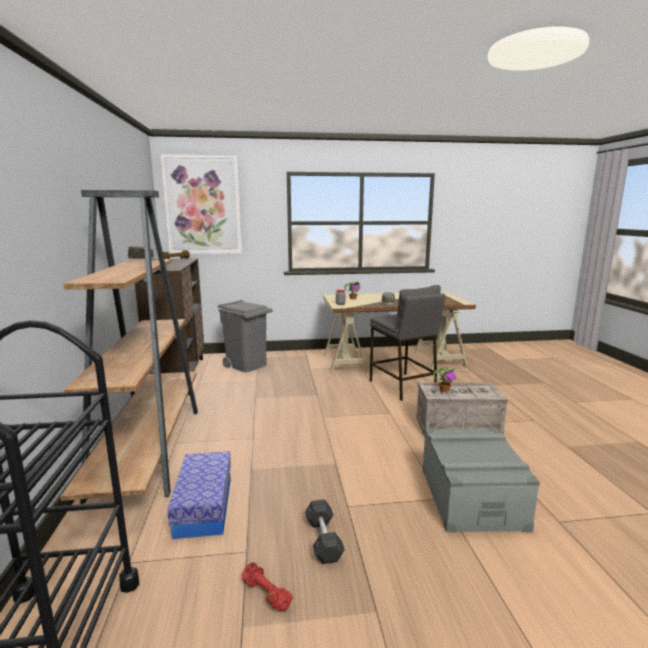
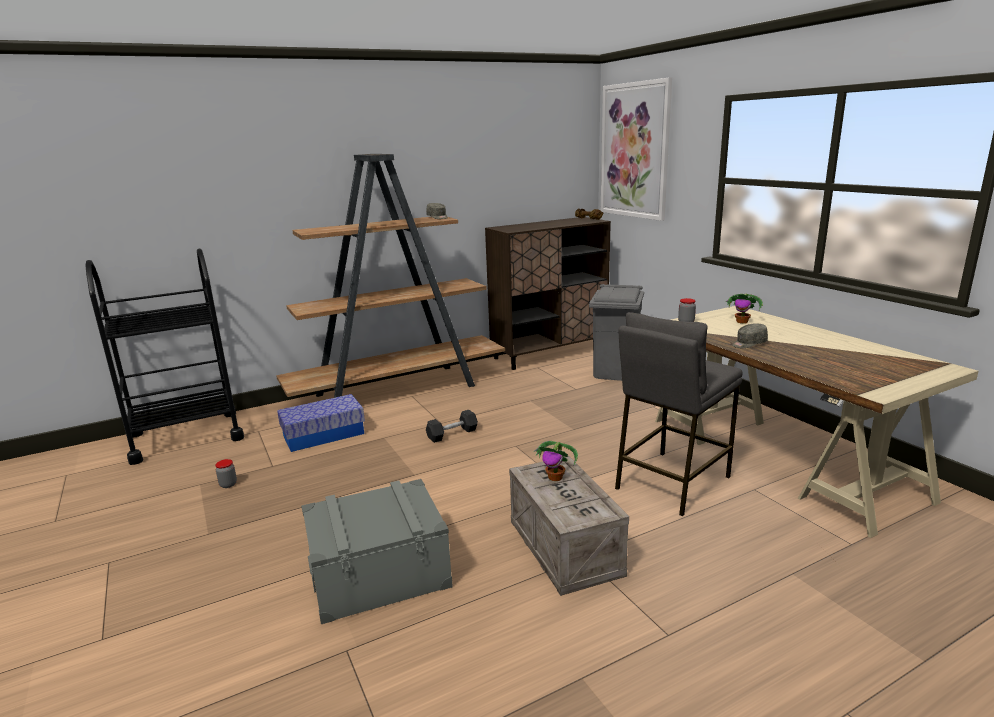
camera: 70 degrees right, 5 degrees up
red dumbbell [242,562,293,611] -> jar [215,459,237,488]
grey dumbbell [305,499,345,564] -> grey dumbbell moved to [426,410,478,443]

